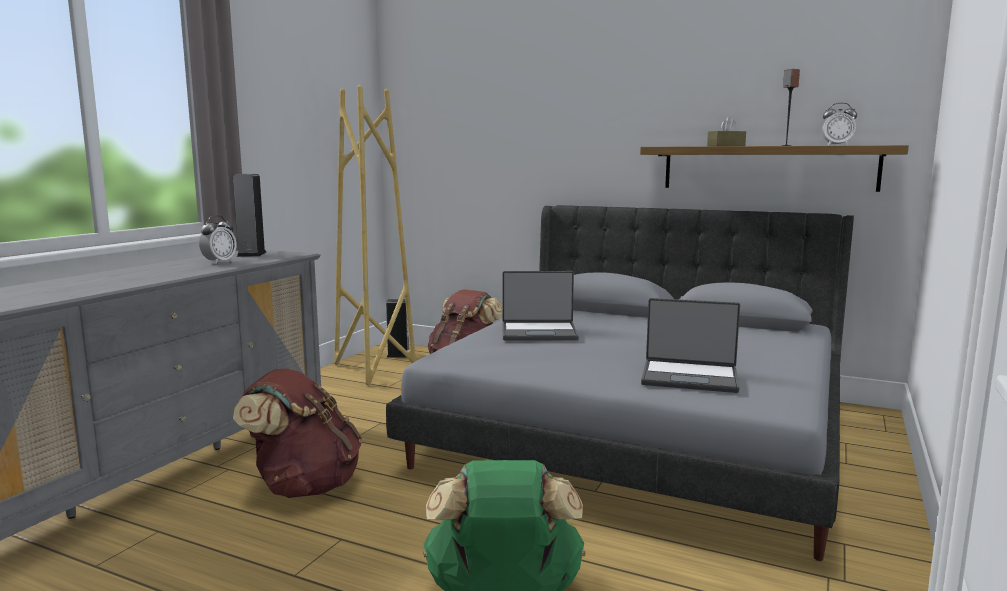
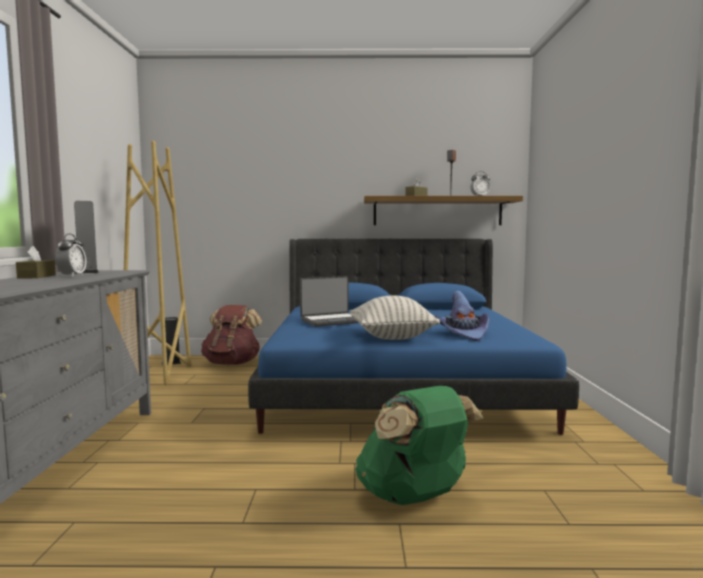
camera: 25 degrees left, 5 degrees down
brown backpack [233,369,362,498] -> none
grey bed [386,205,854,561] -> blue bed [248,239,579,435]
laptop [641,298,740,393] -> purple hat [434,291,489,341]
none -> brown tissue box [16,246,56,279]
none -> pillow [350,296,440,340]

